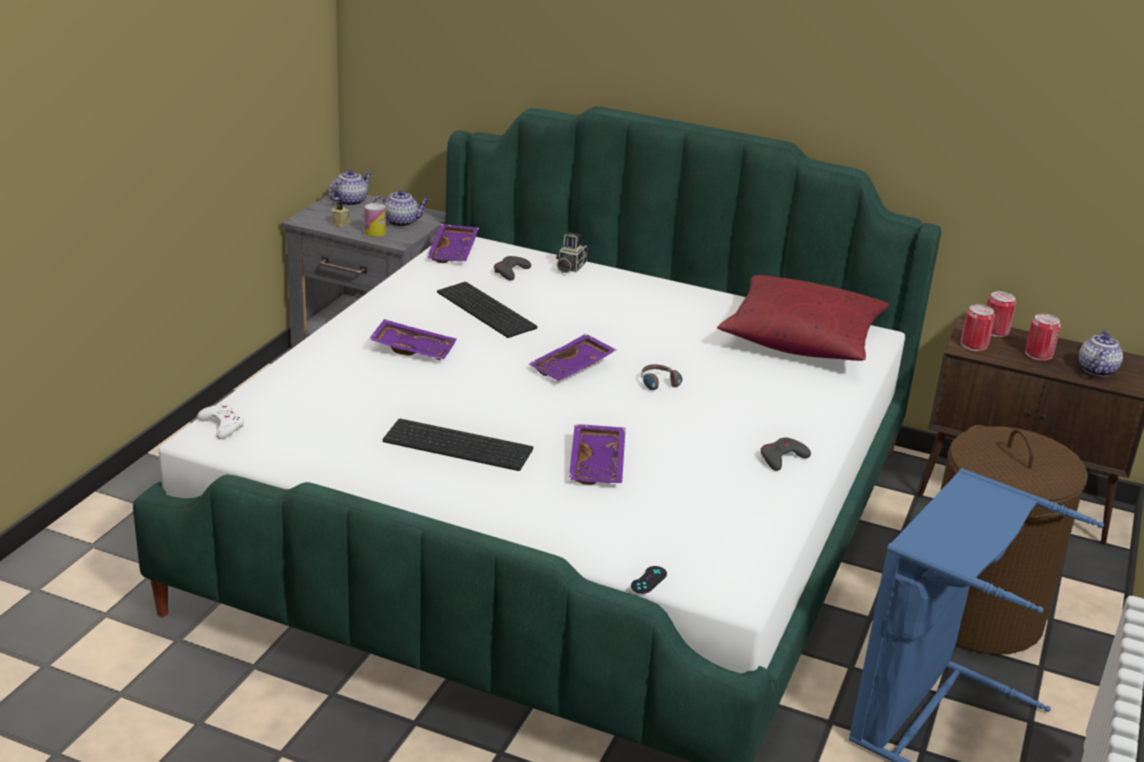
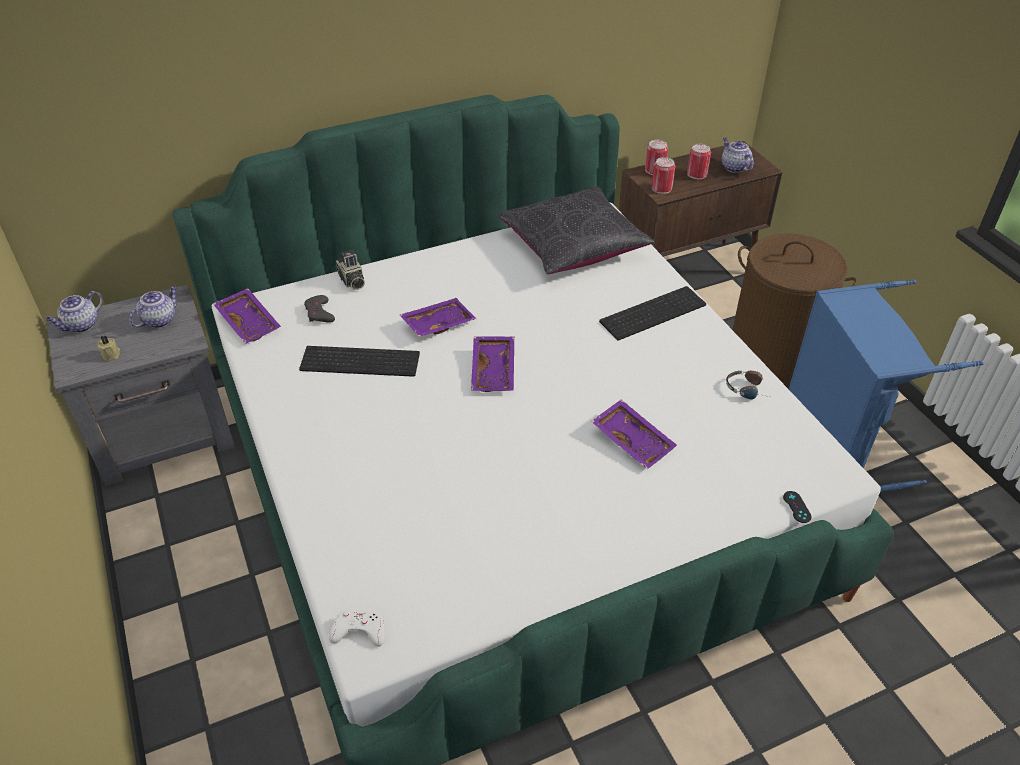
camera: 45 degrees left, 15 degrees up
teapot [328,170,371,206] -> teapot turned 135 degrees counterclockwise [46,291,103,333]
can [364,203,386,237] -> none
purple tray [369,319,457,360] -> purple tray moved to [400,298,476,337]
keyboard [382,419,533,471] -> keyboard moved to [599,286,706,340]
headphones [641,364,682,392] -> headphones moved to [726,370,769,399]
red pillow [717,275,889,361] -> black pillow [498,187,654,274]
grey game controller [761,438,811,471] -> none

